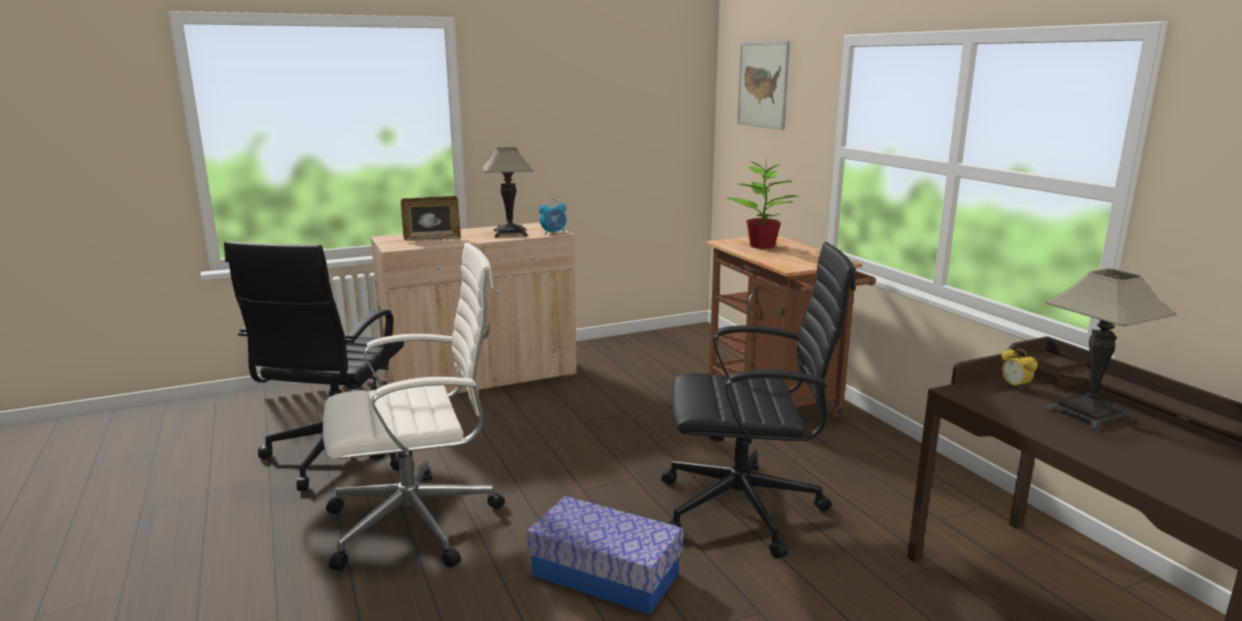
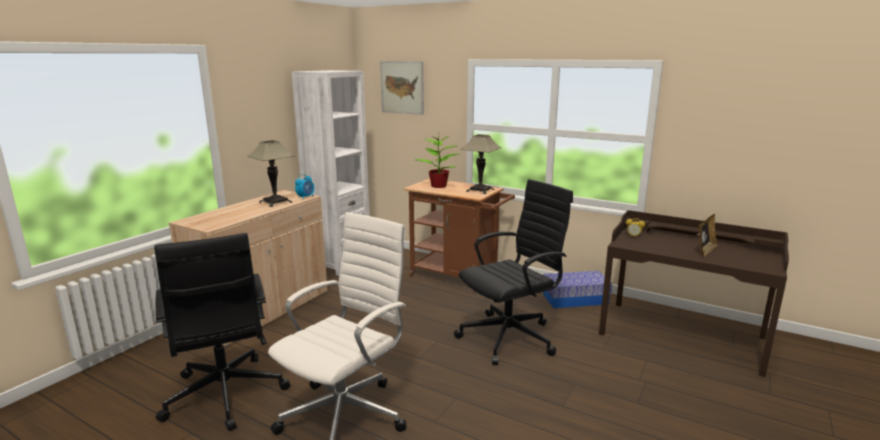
camera: 35 degrees left, 0 degrees up
picture frame [401,196,461,241] -> picture frame moved to [699,214,718,257]
storage box [527,496,683,614] -> storage box moved to [543,271,613,308]
table lamp [1044,269,1177,431] -> table lamp moved to [461,134,502,194]
none -> white bookcase [292,70,369,276]

